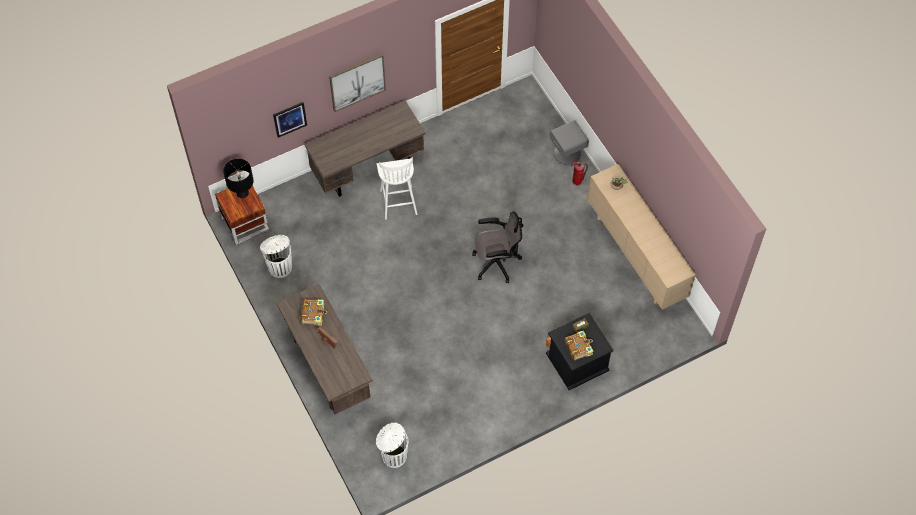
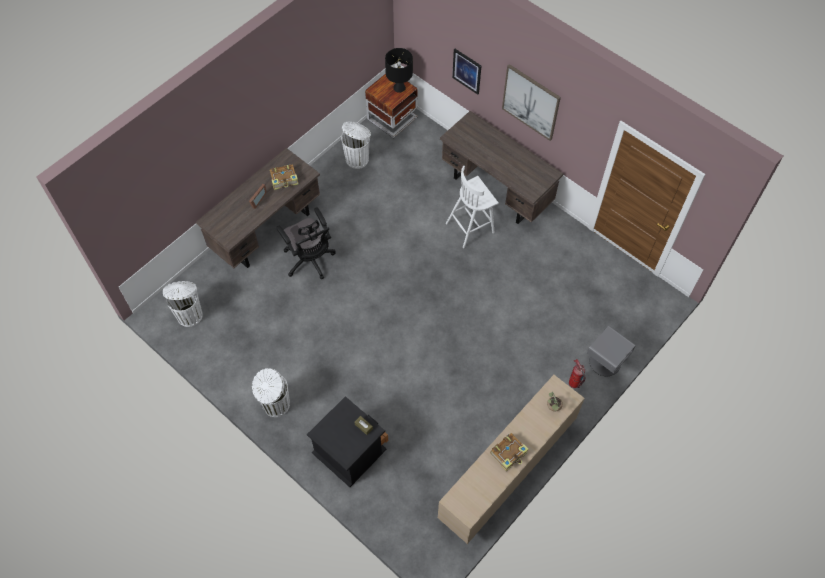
camera: 70 degrees right, 0 degrees up
office chair [472,211,523,283] -> office chair moved to [276,207,336,279]
book [565,330,593,360] -> book moved to [490,433,529,471]
none -> white trash can [252,368,290,417]

